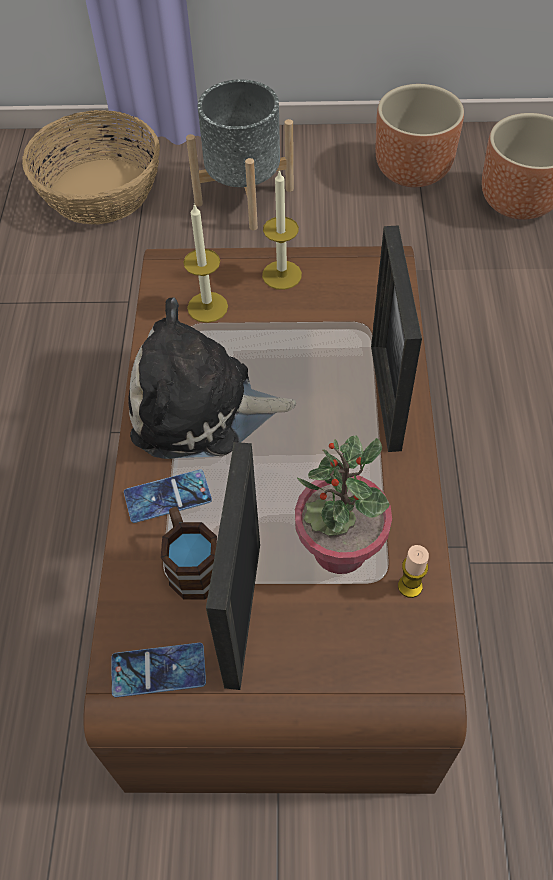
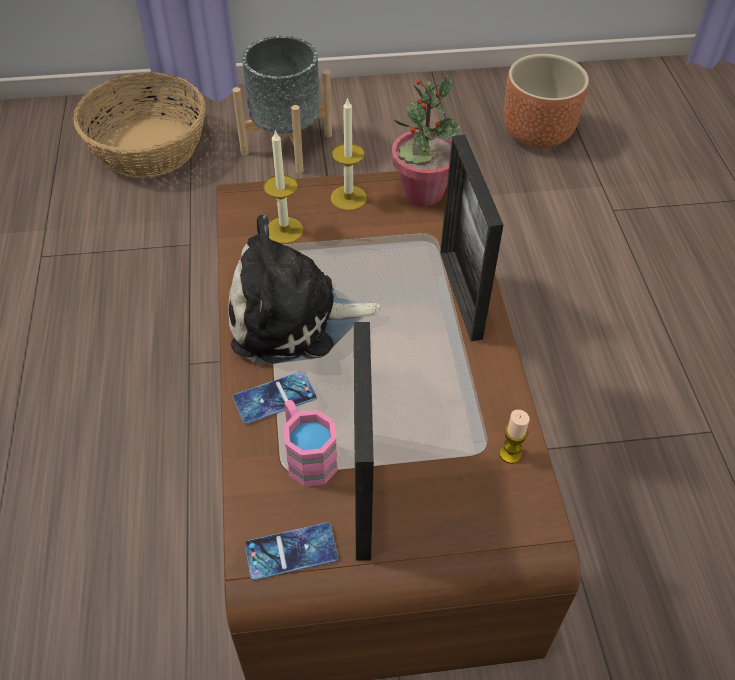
camera: 10 degrees left, 5 degrees down
brown mug [161,507,217,600] -> pink mug [283,400,338,487]
potted plant [295,435,392,574] -> potted plant moved to [391,75,460,206]
brown planter [375,84,464,187] -> none

